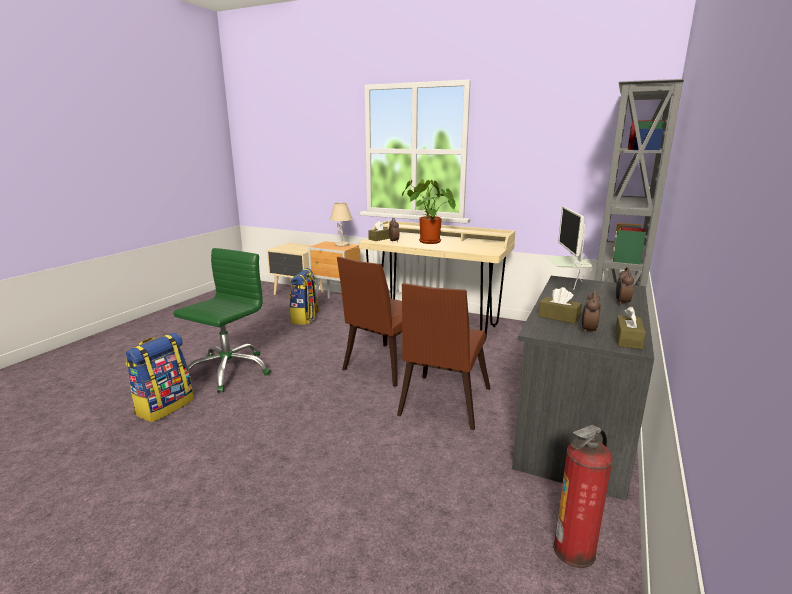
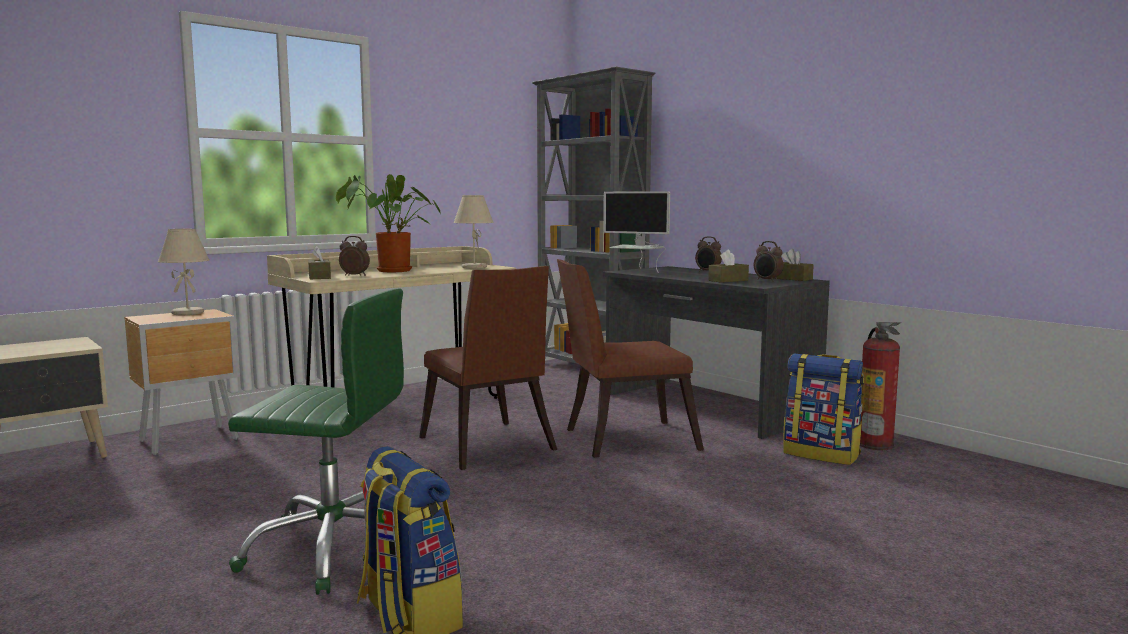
camera: 65 degrees left, 10 degrees down
green office chair [173,248,271,393] -> green office chair turned 135 degrees clockwise [228,289,404,595]
backpack [289,268,320,325] -> backpack moved to [783,354,864,465]
brown chair [397,283,490,430] -> brown chair turned 120 degrees clockwise [557,259,704,458]
none -> beige table lamp [453,195,494,269]

